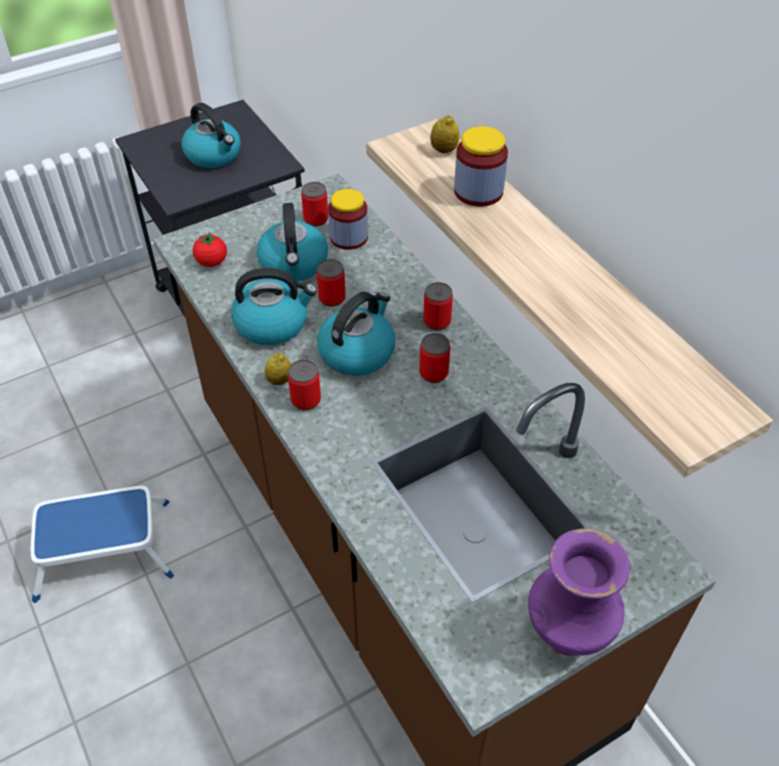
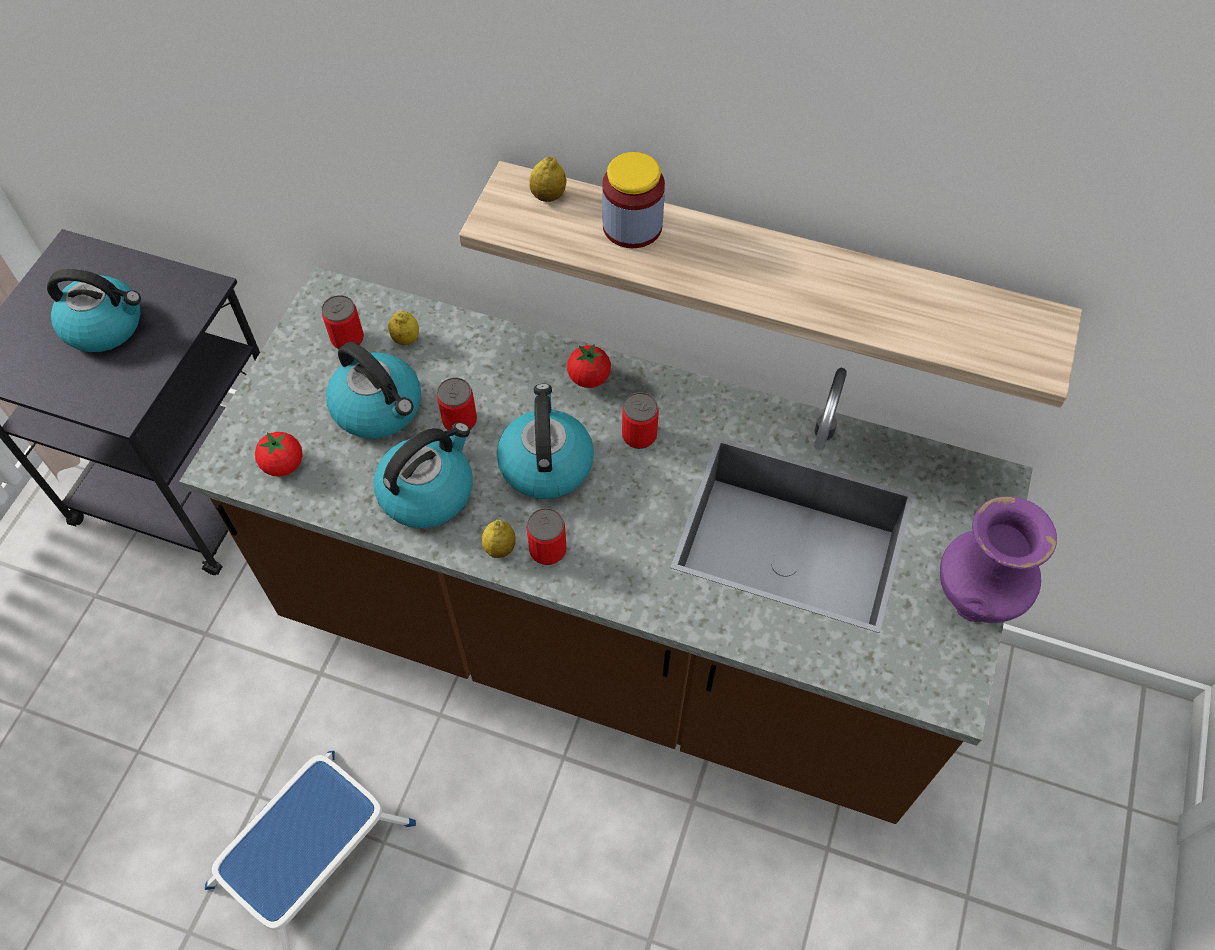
camera: 40 degrees left, 10 degrees up
jar [328,189,368,250] -> lemon [388,311,419,345]
can [423,282,453,331] -> tomato [567,344,611,388]

